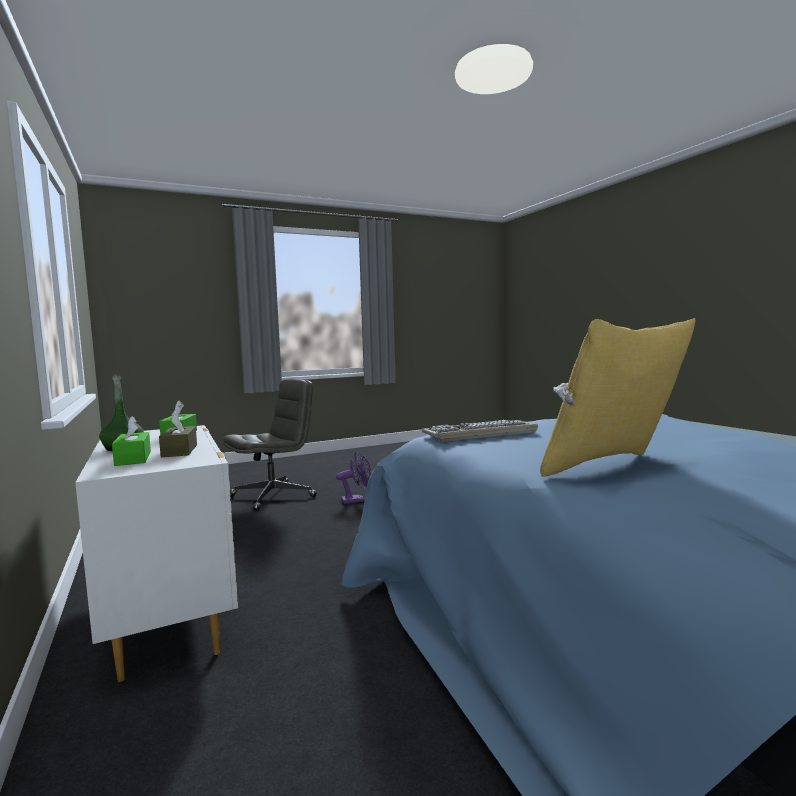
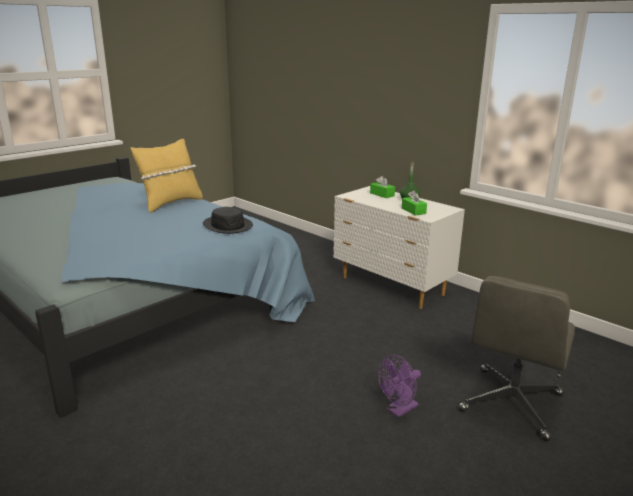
camera: 160 degrees right, 15 degrees up
brown tissue box [159,411,197,457] -> none
keyboard [422,420,538,442] -> black hat [203,207,253,234]

